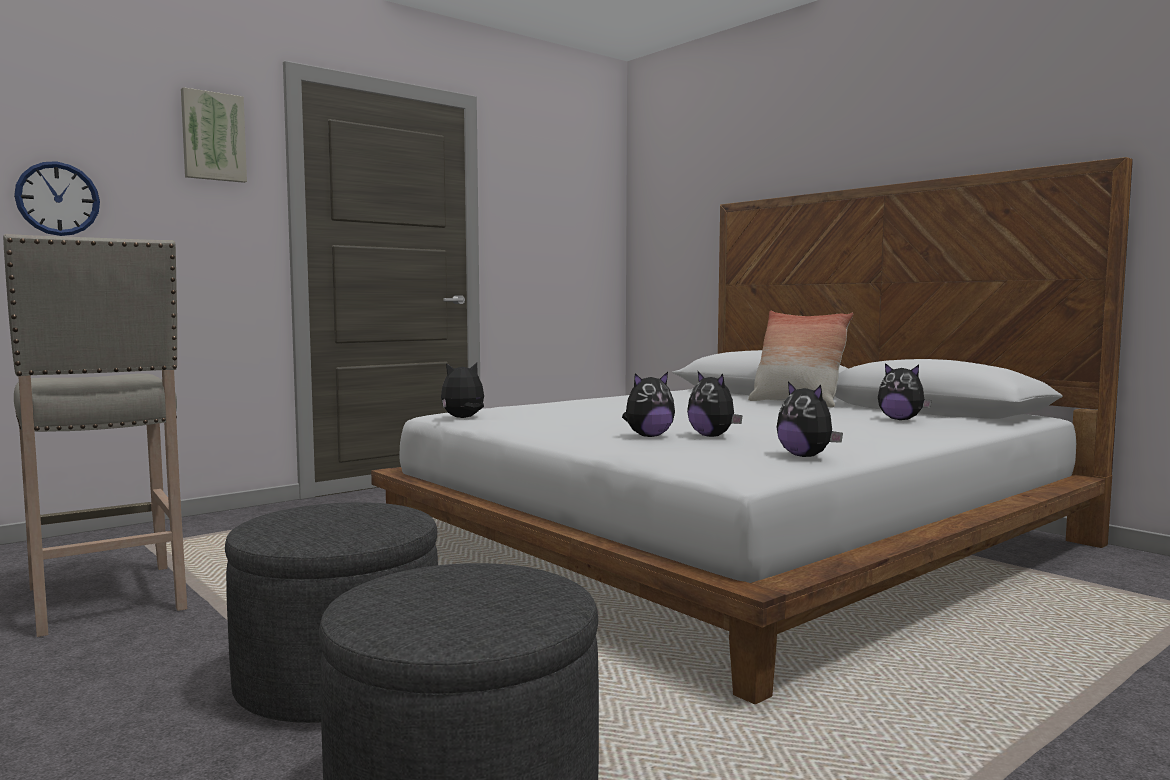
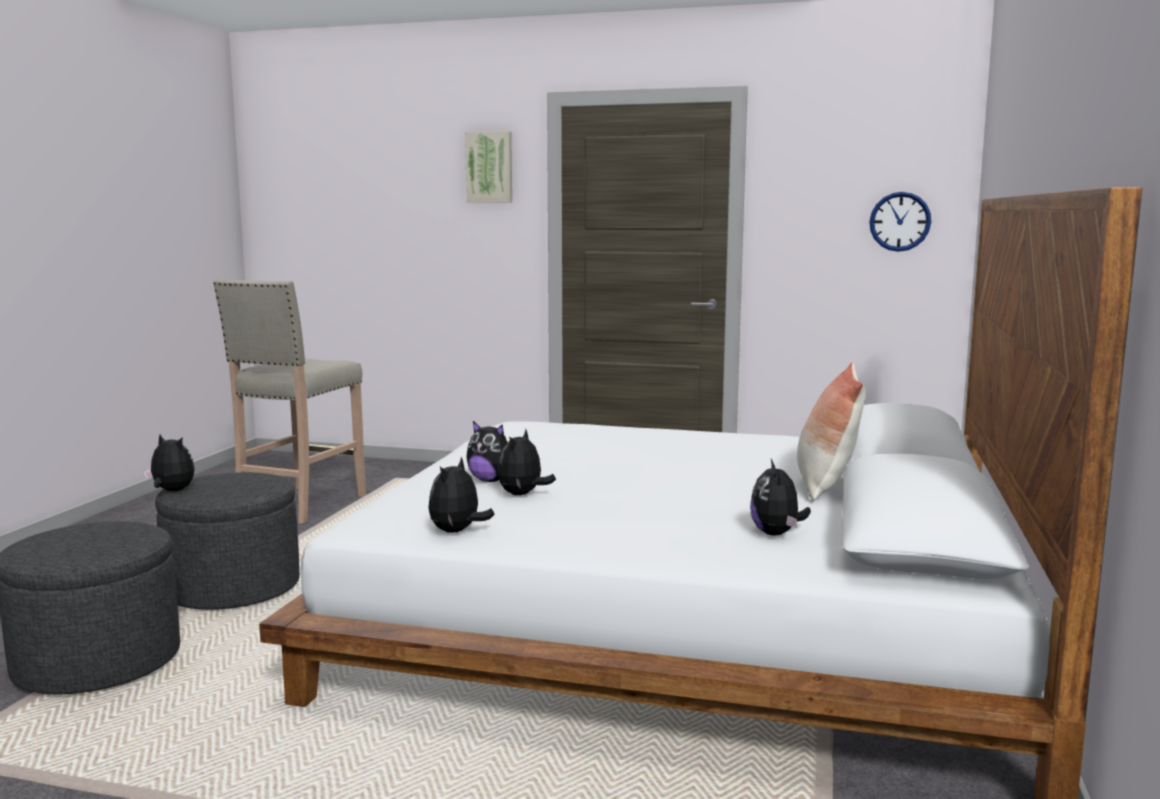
camera: 55 degrees right, 5 degrees up
wall clock [14,161,100,236] -> wall clock moved to [869,192,931,252]
plush toy [441,362,484,418] -> plush toy moved to [144,434,195,491]

